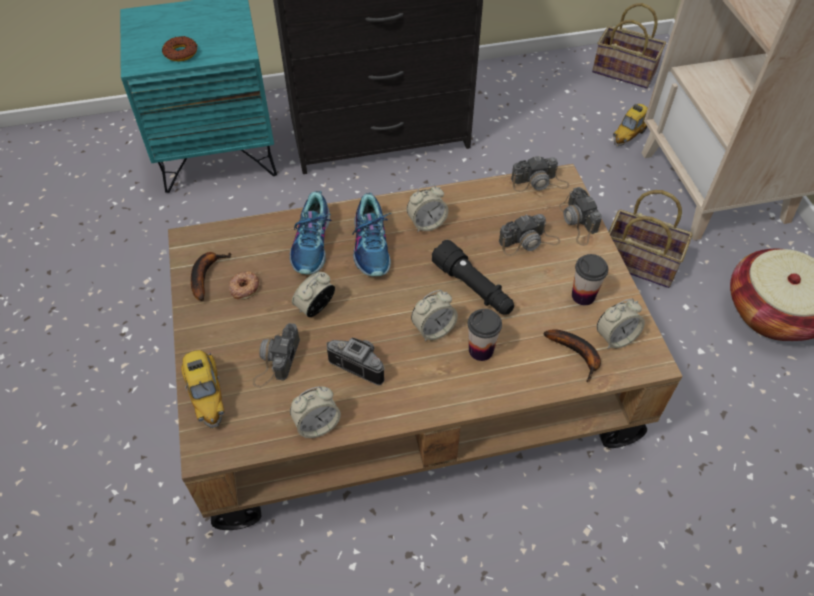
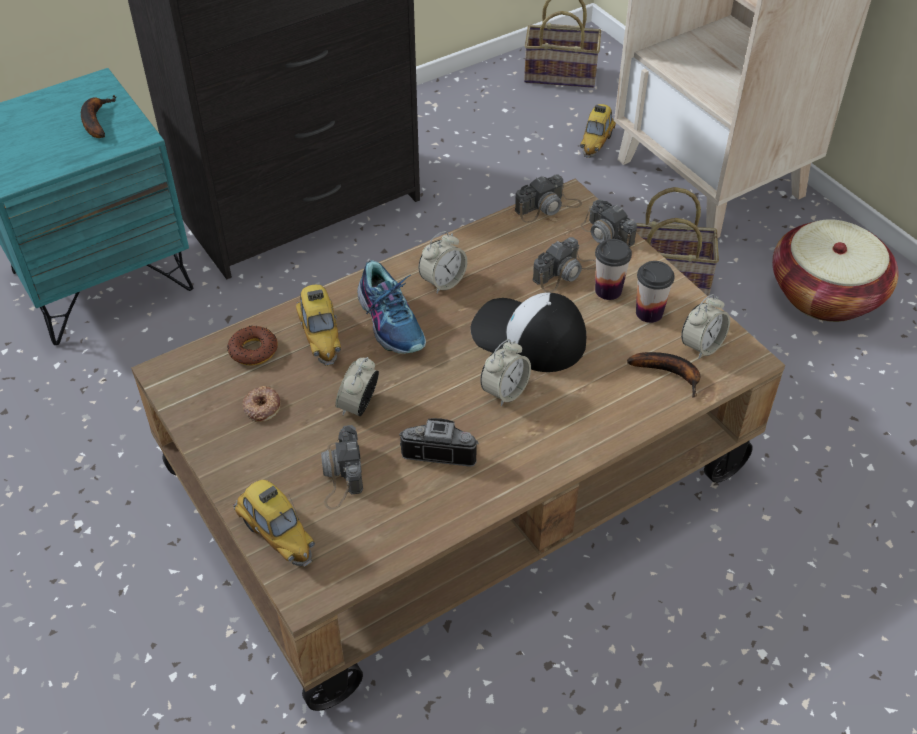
camera: 20 degrees left, 5 degrees down
donut [162,36,198,61] -> donut moved to [227,326,278,365]
banana [191,252,232,301] -> banana moved to [81,95,116,138]
shoe [290,191,332,275] -> toy car [296,285,341,366]
alarm clock [290,386,341,438] -> none
black flashlight [431,240,514,315] -> cap [471,292,586,372]
cup [468,309,502,361] -> cup moved to [595,239,632,300]

